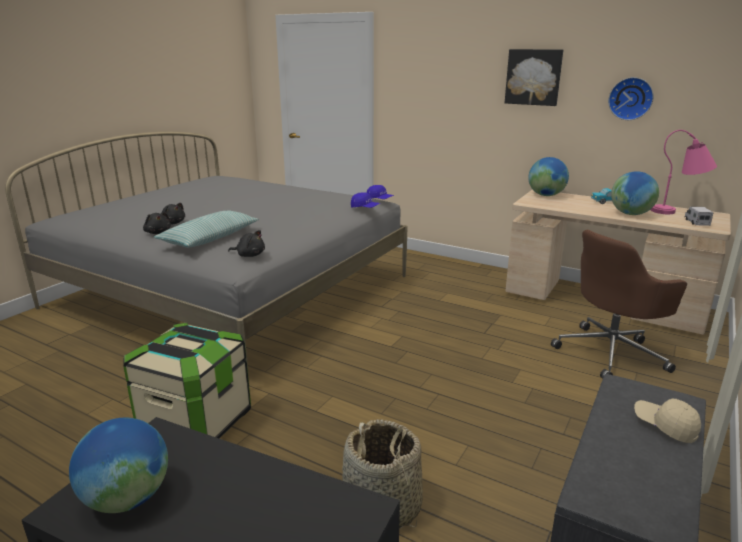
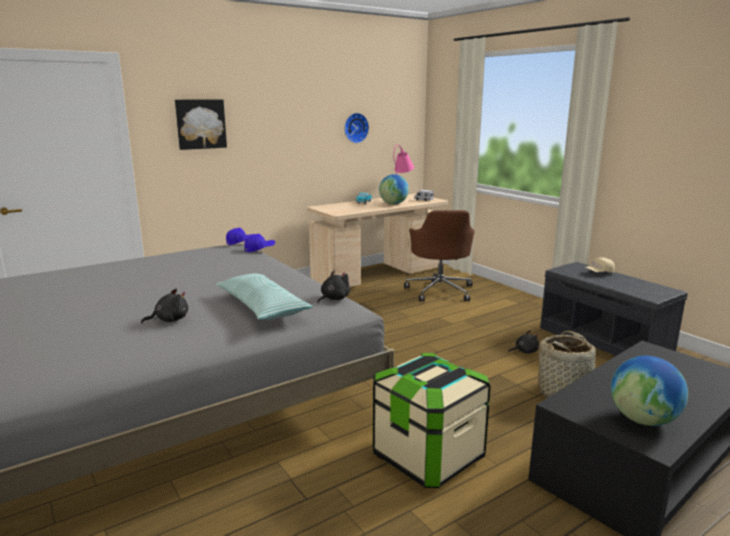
camera: 65 degrees left, 5 degrees down
black plush toy [143,212,171,234] -> black plush toy moved to [508,330,539,354]
picture [505,49,563,106] -> picture moved to [175,100,227,150]
globe [528,157,569,196] -> none

